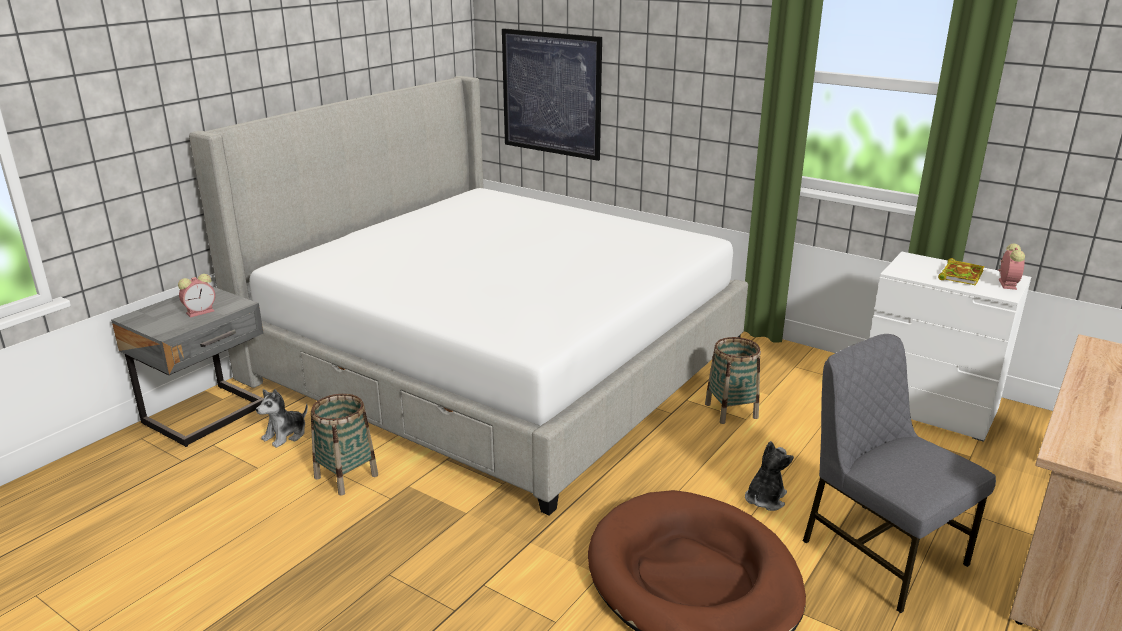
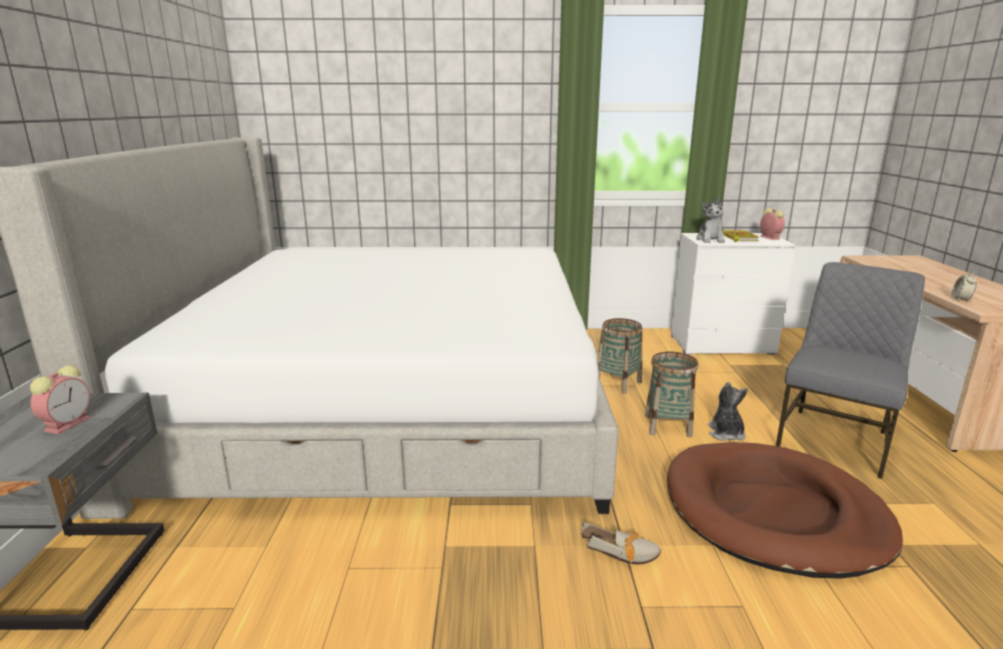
camera: 35 degrees left, 5 degrees down
plush toy [256,389,308,448] -> plush toy moved to [696,197,725,243]
basket [311,394,378,496] -> basket moved to [645,352,699,437]
picture [502,28,602,161] -> none
grey chair [803,334,996,613] -> grey chair turned 105 degrees clockwise [776,262,925,479]
none -> shoe [581,522,661,564]
none -> alarm clock [952,271,977,301]

